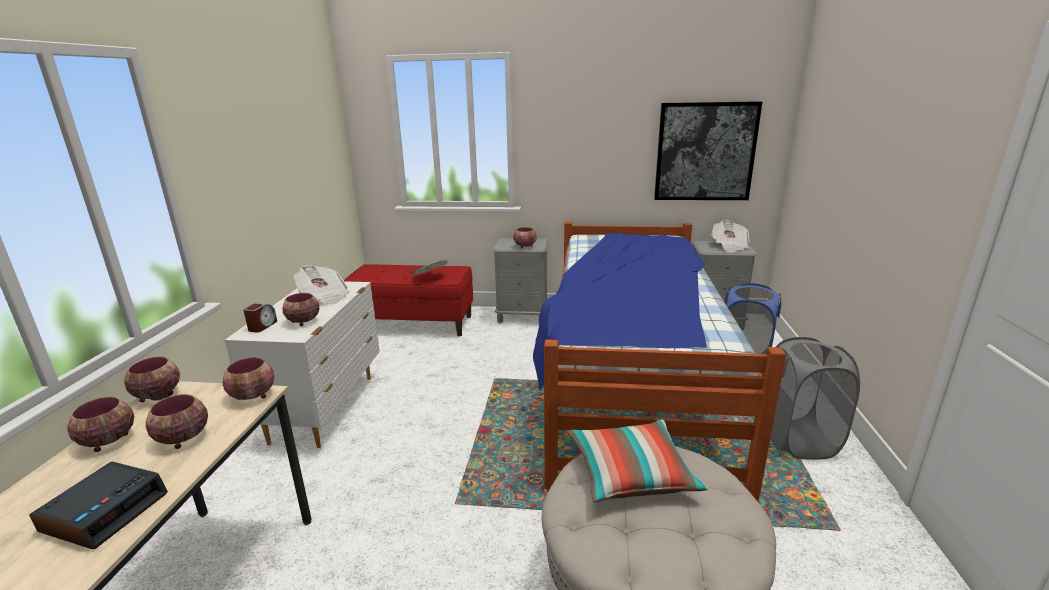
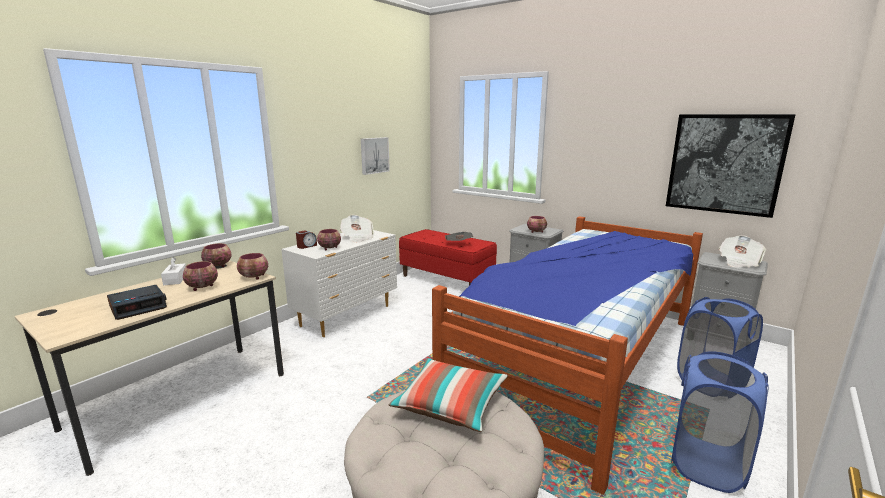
camera: 30 degrees right, 5 degrees down
bowl [68,396,134,452] -> white tissue box [161,257,186,285]
grey laundry basket [770,337,860,460] -> blue laundry basket [671,351,769,493]
none -> picture [361,137,390,175]

